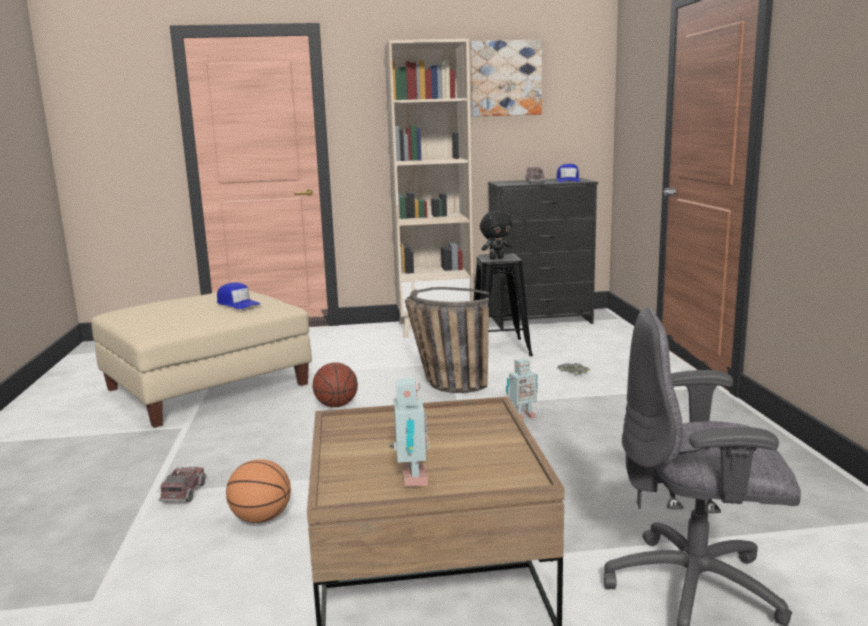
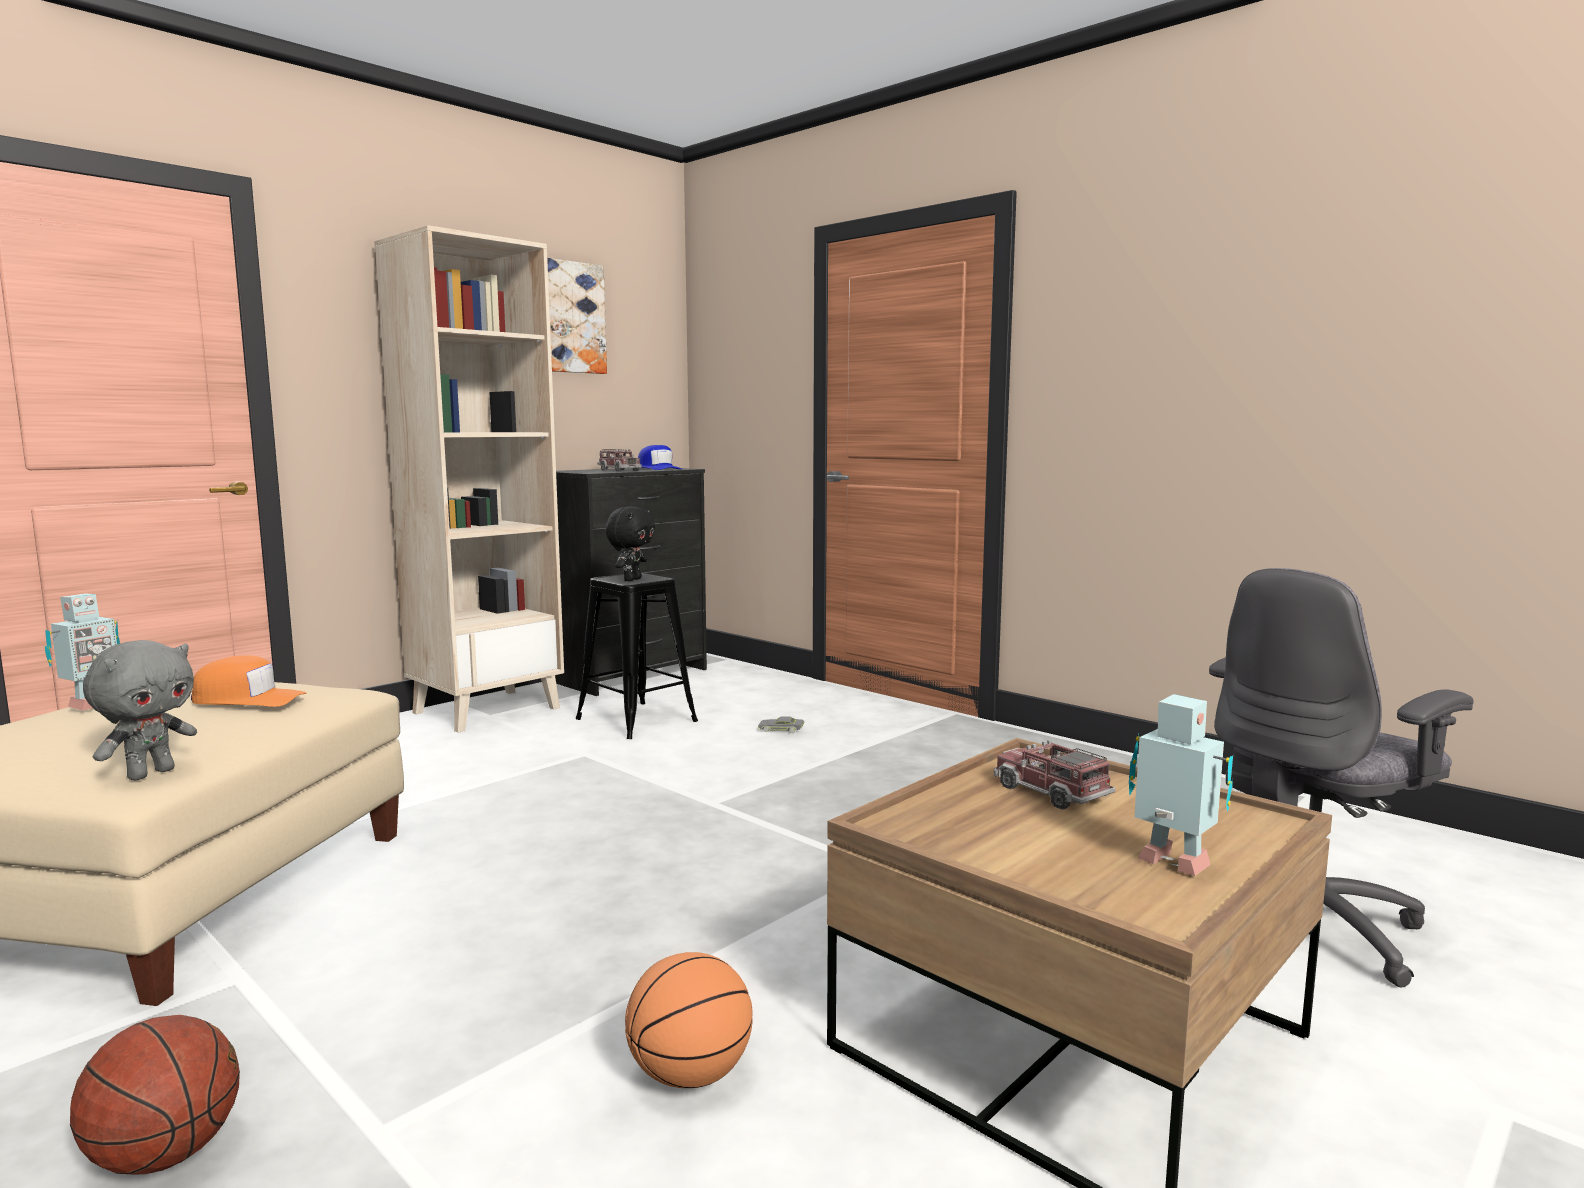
camera: 40 degrees left, 5 degrees down
toy truck [159,467,207,502] -> toy truck moved to [994,739,1115,810]
blue cap [217,282,261,309] -> orange cap [191,655,307,707]
basketball [313,362,358,407] -> basketball moved to [70,1015,240,1174]
basket [405,287,489,393] -> none
toy robot [506,358,538,420] -> toy robot moved to [45,594,120,711]
none -> grey plush toy [83,640,197,781]

